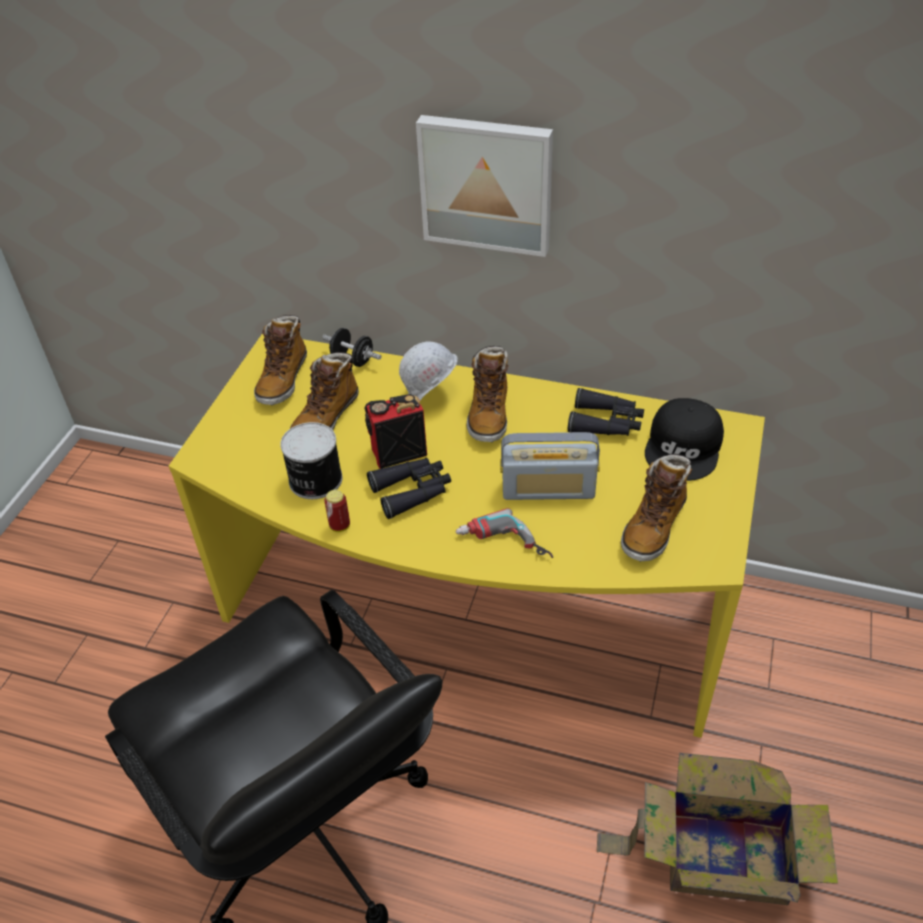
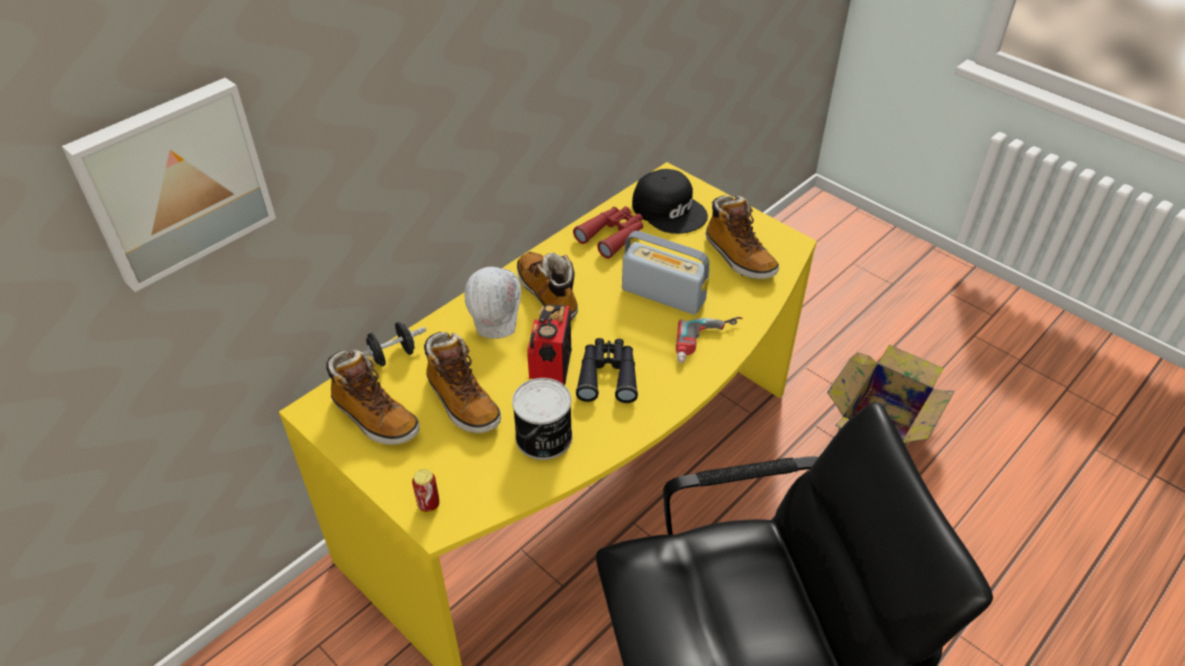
camera: 65 degrees left, 0 degrees up
can [324,490,350,532] -> can moved to [412,469,440,513]
picture [416,115,553,257] -> picture moved to [62,78,276,292]
boot [467,346,509,443] -> boot turned 150 degrees counterclockwise [517,252,578,320]
radio [500,432,600,500] -> radio turned 90 degrees counterclockwise [622,231,710,315]
black binoculars [568,388,644,436] -> red binoculars [573,206,643,259]

